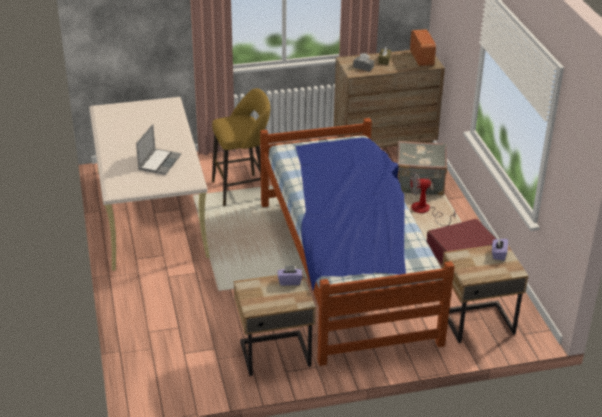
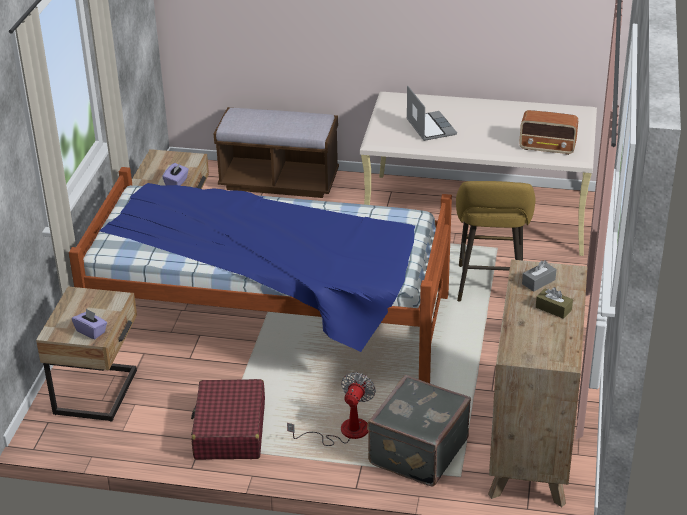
camera: 115 degrees right, 0 degrees up
laptop [136,124,181,175] -> laptop turned 150 degrees counterclockwise [407,86,457,141]
radio [410,29,436,67] -> radio moved to [519,110,578,155]
none -> brown bench [214,107,339,198]

